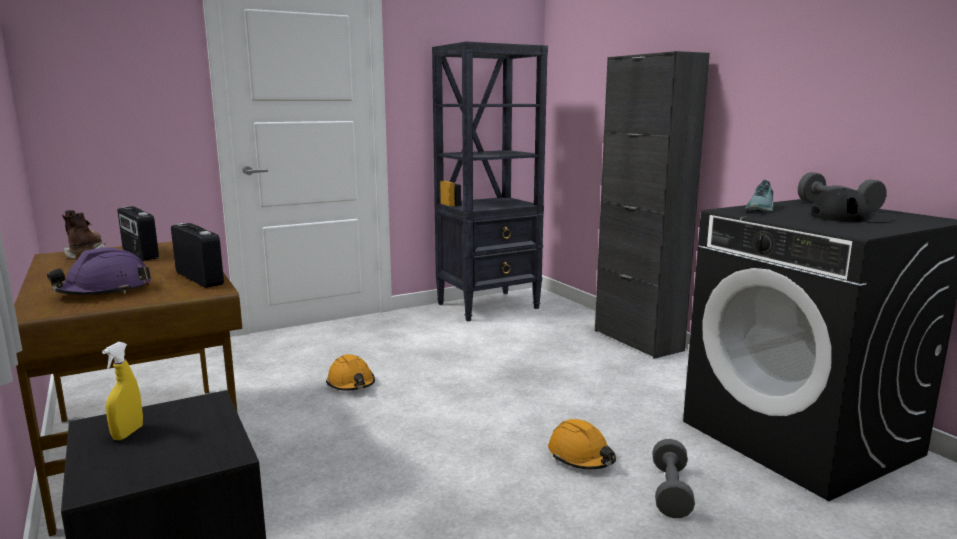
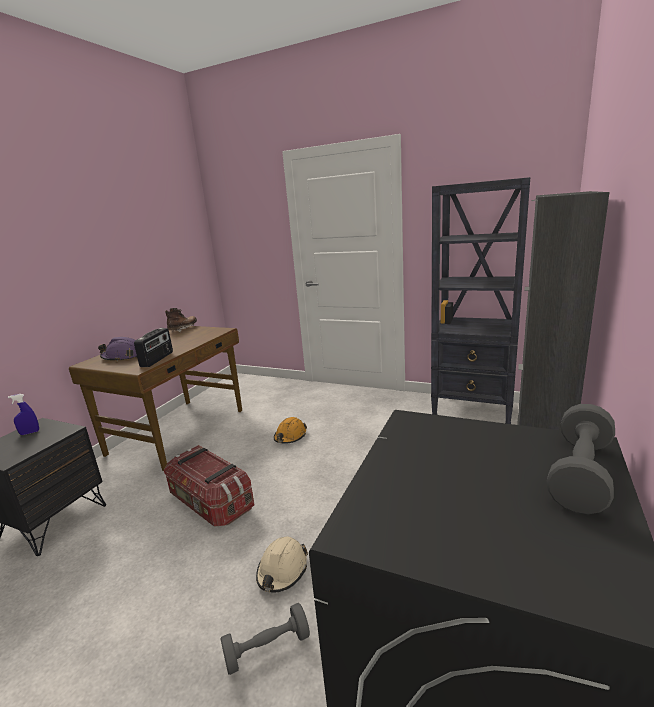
camera: 55 degrees right, 5 degrees up
yellow spray bottle [102,342,143,440] -> blue spray bottle [8,394,39,435]
radio [117,206,159,261] -> none
orange hard hat [548,419,616,469] -> beige hard hat [256,536,308,593]
shoe [745,180,773,212] -> none
black cap [811,188,894,223] -> none
none -> storage box [164,445,255,527]

